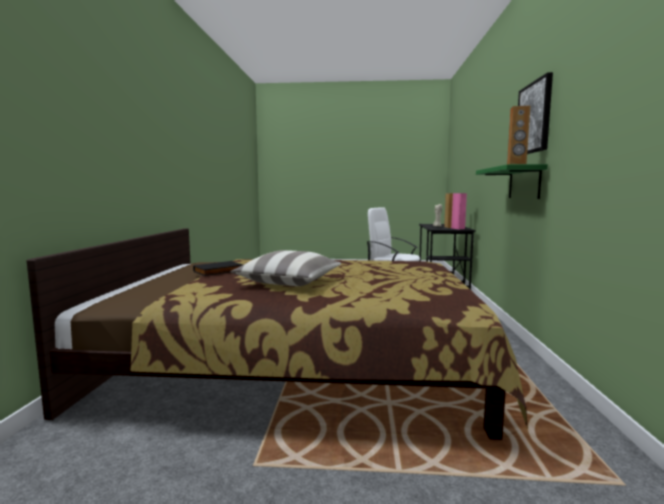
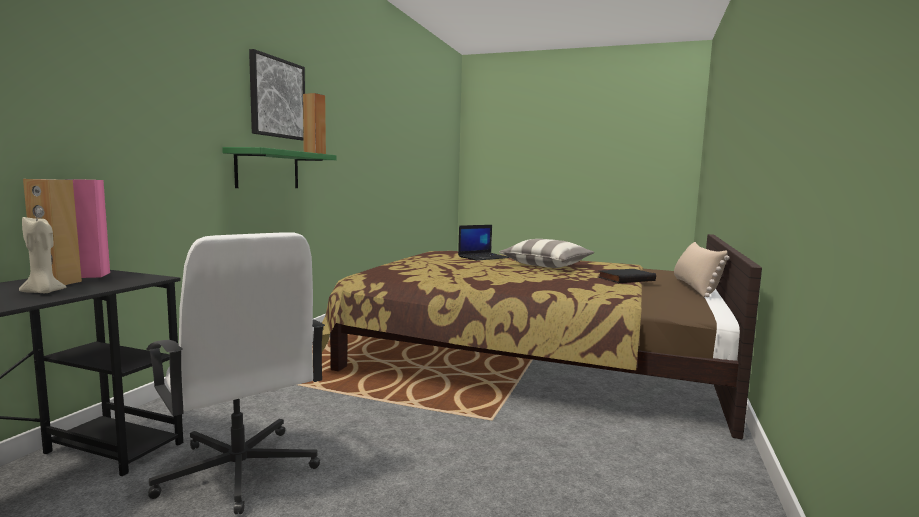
camera: 165 degrees left, 0 degrees up
none -> laptop [458,225,510,261]
none -> beige pillow [674,242,730,297]

